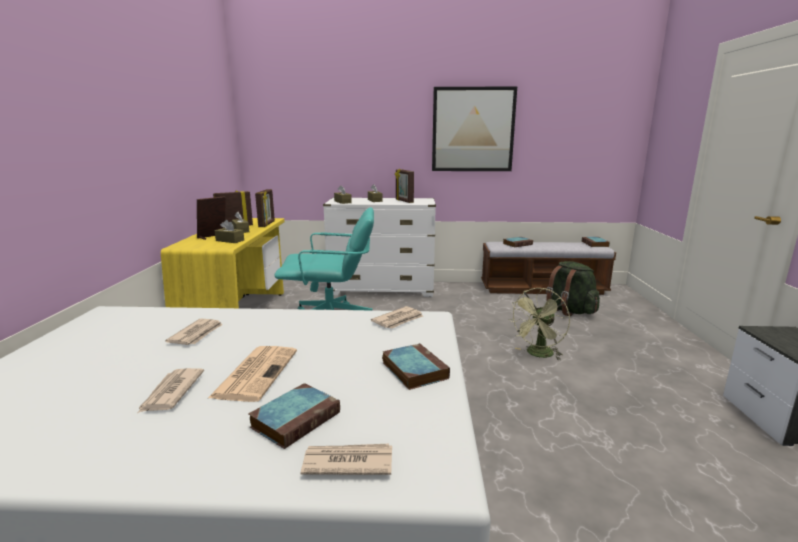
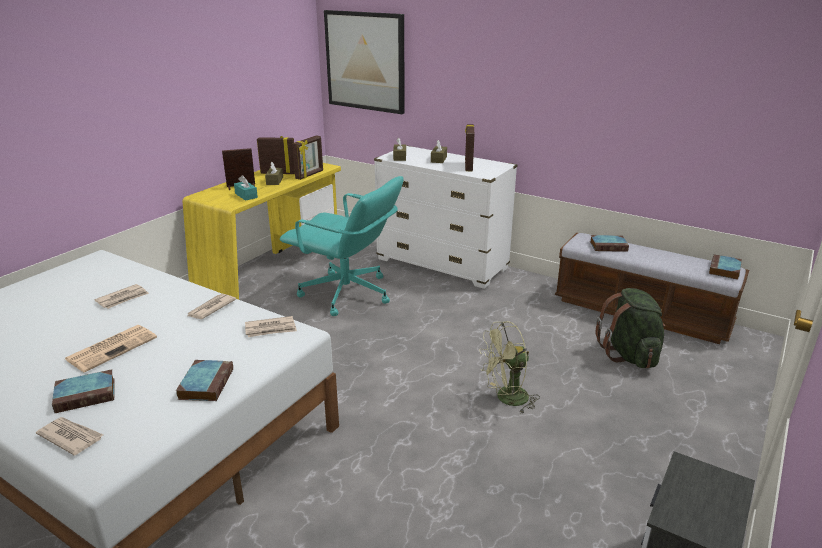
camera: 30 degrees right, 10 degrees up
newspaper [138,368,204,413] -> newspaper moved to [187,294,236,319]
brown tissue box [215,220,244,243] -> turquoise tissue box [234,175,258,201]
picture [432,86,517,171] -> picture moved to [324,10,405,114]

